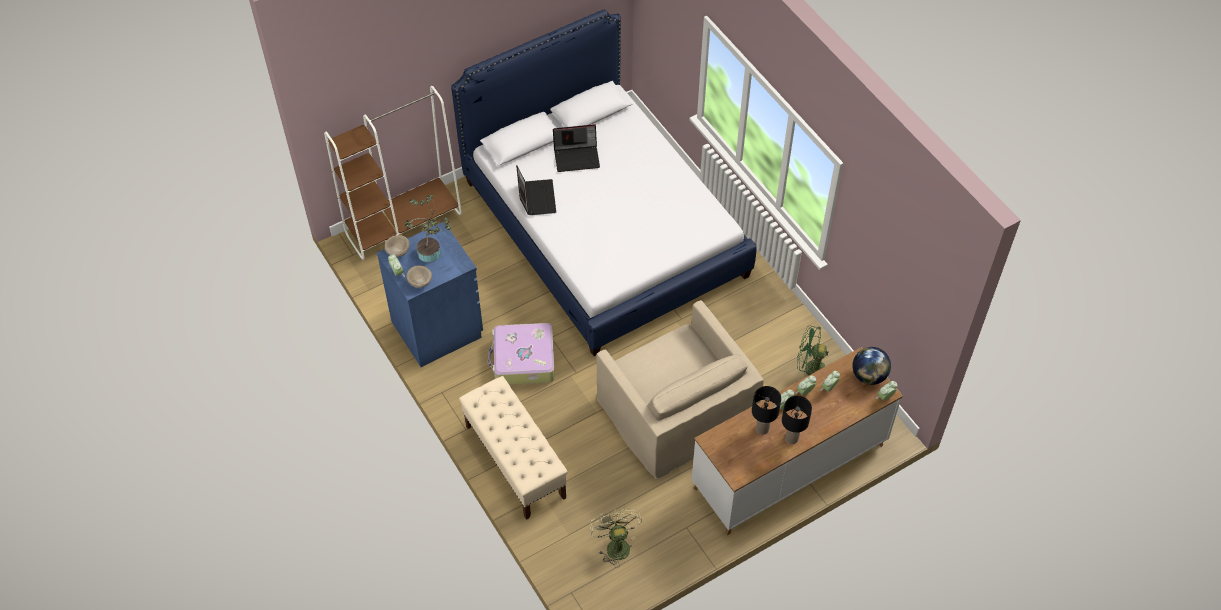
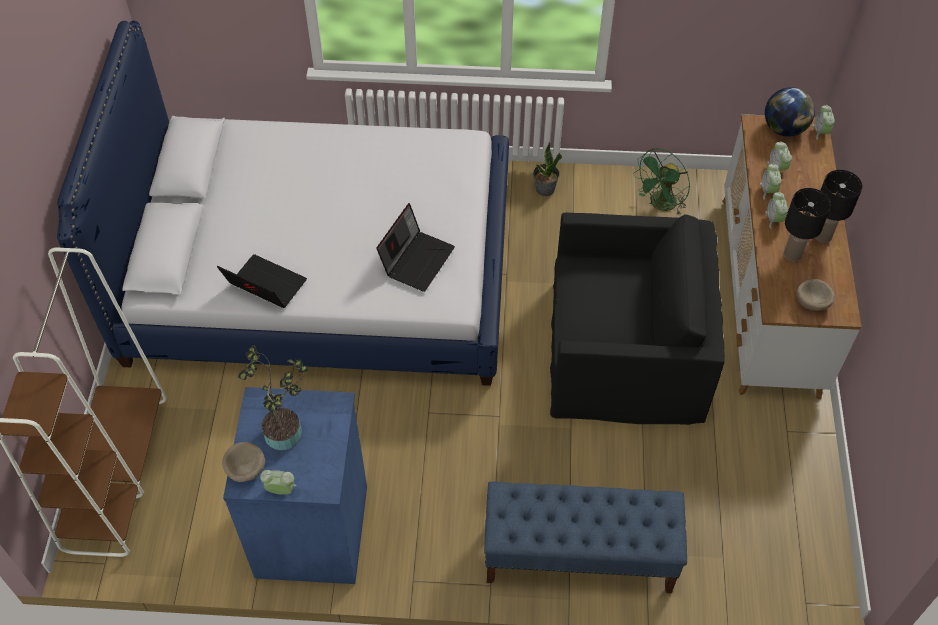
camera: 55 degrees left, 0 degrees up
beige bowl [407,265,432,288] -> beige bowl moved to [797,279,835,311]
beige bench [459,376,568,520] -> blue bench [484,482,687,593]
suitcase [488,323,555,385] -> none
laptop [553,124,600,172] -> laptop moved to [376,203,455,292]
green fan [590,508,642,568] -> none
beige armchair [596,300,764,479] -> black armchair [550,212,725,425]
none -> potted plant [533,141,562,196]

